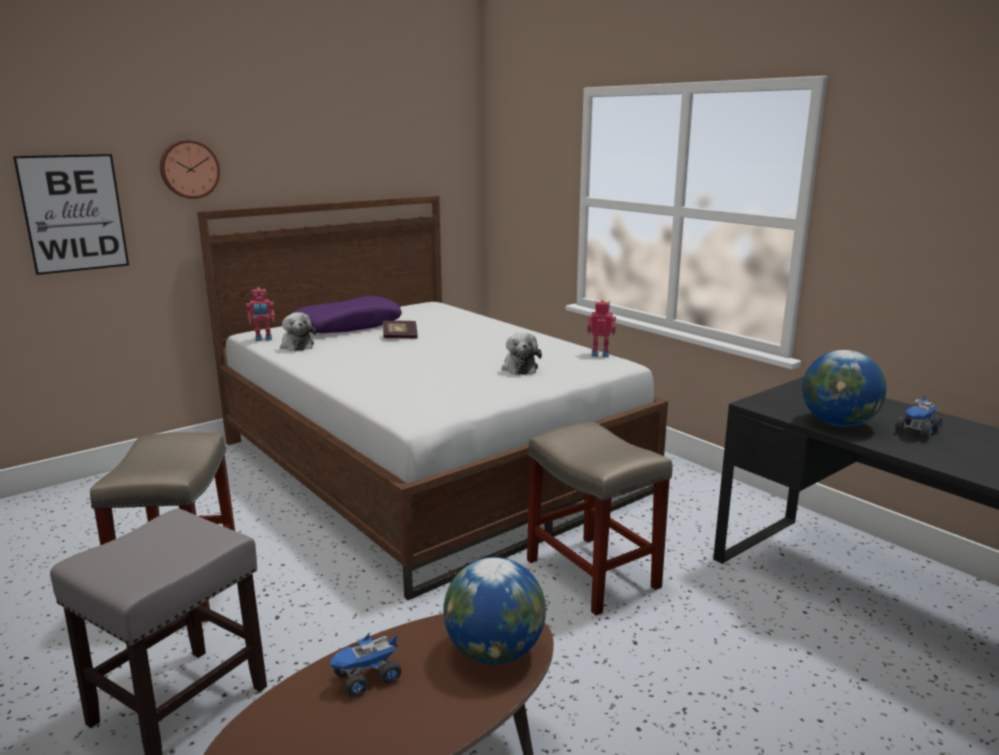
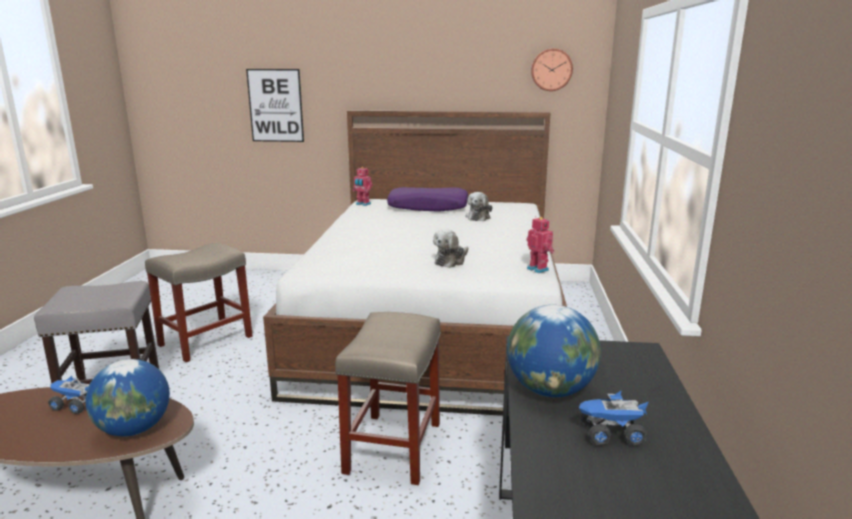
camera: 45 degrees right, 0 degrees up
wall clock [160,140,220,199] -> wall clock moved to [531,49,573,91]
plush toy [280,312,316,351] -> plush toy moved to [466,192,492,221]
book [382,321,418,338] -> none

